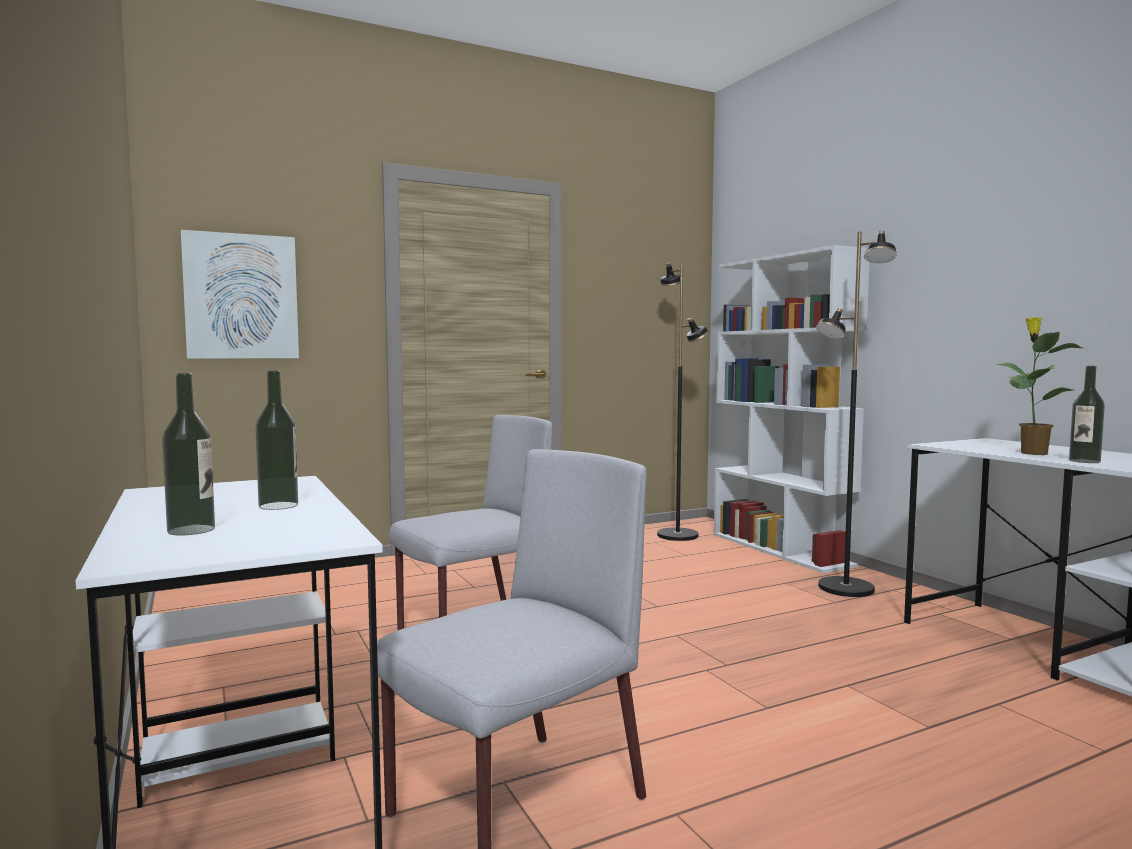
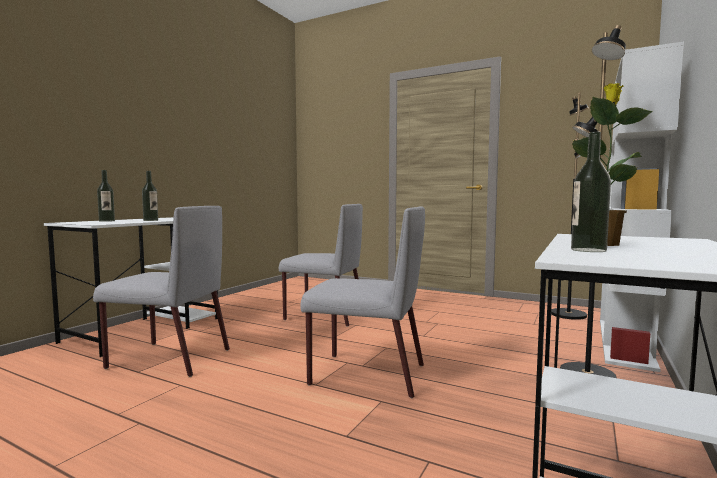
camera: 55 degrees right, 0 degrees up
picture [181,230,299,359] -> none
none -> grey chair [300,206,425,398]

